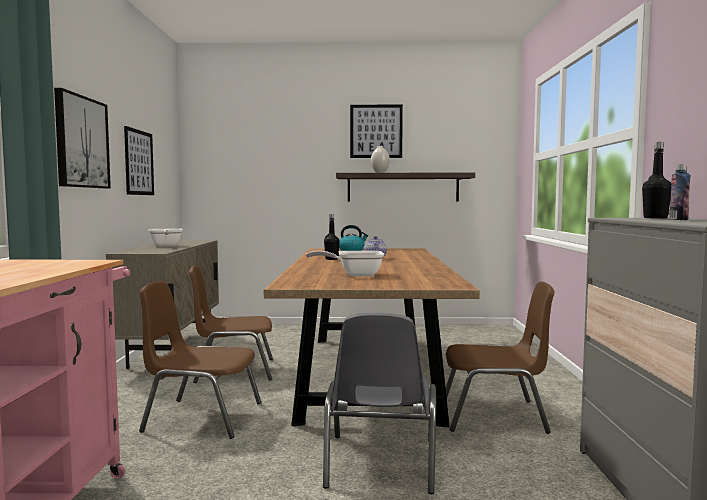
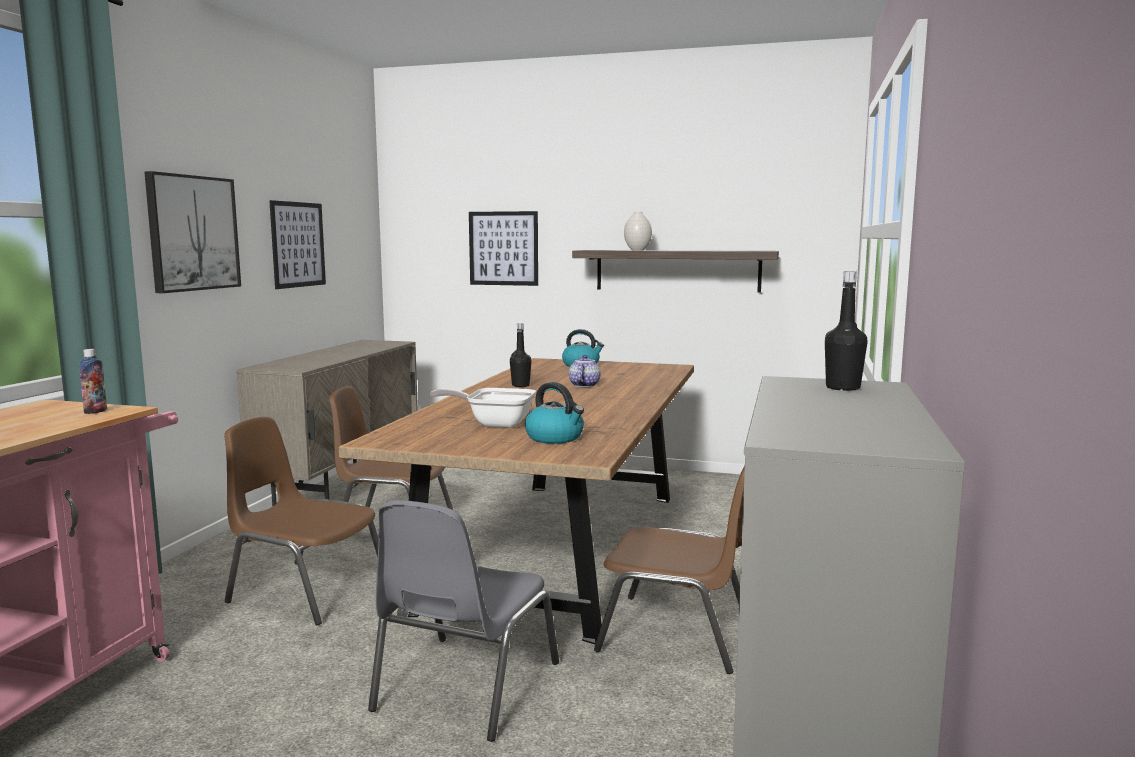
camera: 15 degrees right, 5 degrees up
frying pan [148,228,182,246] -> none
picture [350,105,403,158] -> picture moved to [469,211,538,286]
bottle [670,164,690,220] -> bottle moved to [79,349,107,414]
none -> kettle [525,382,584,444]

